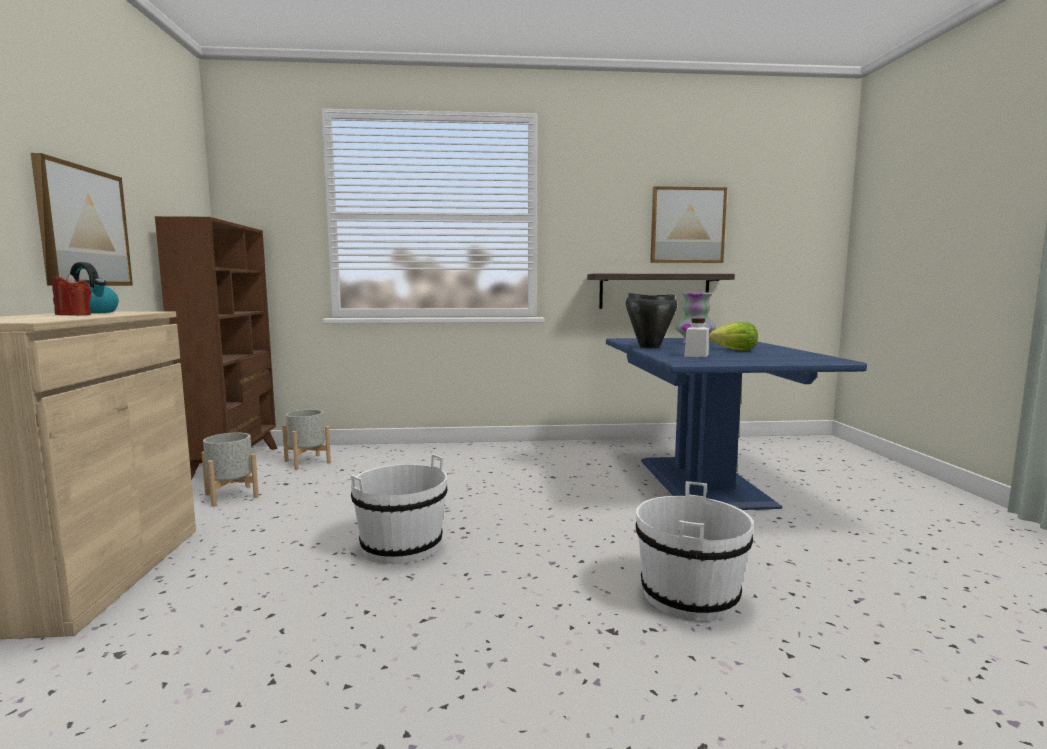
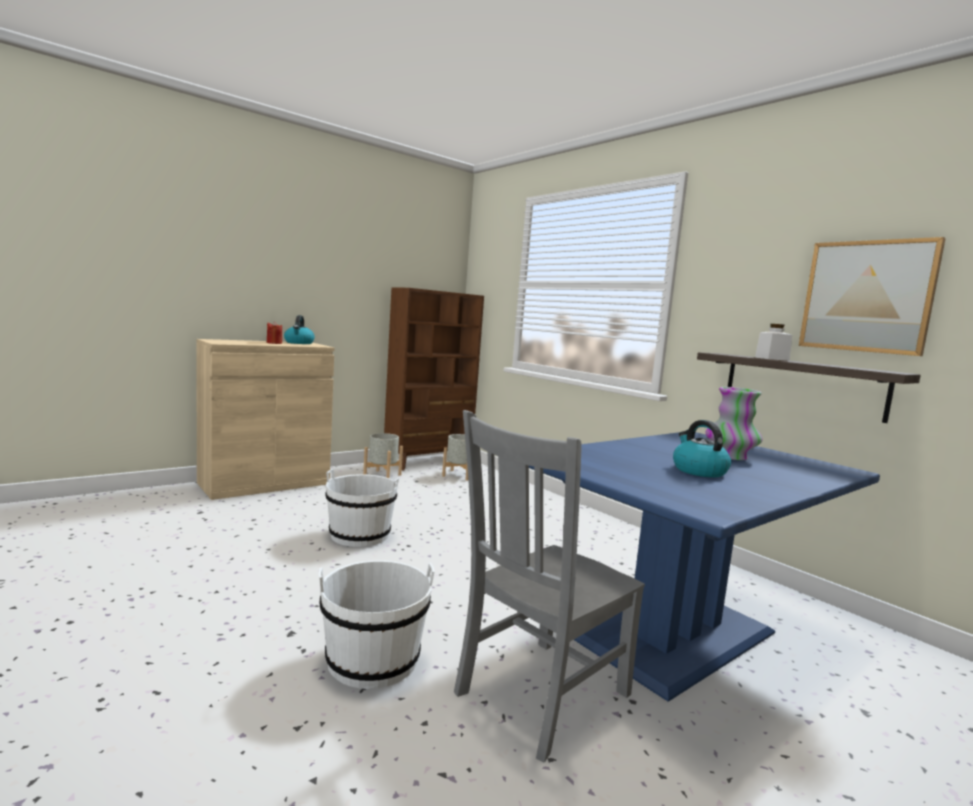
camera: 55 degrees right, 0 degrees up
picture [31,153,133,286] -> none
black cooking pot [626,293,677,349] -> none
white jar [684,318,709,357] -> white jar moved to [755,324,792,361]
lettuce [709,322,758,351] -> kettle [673,420,731,477]
none -> grey chair [454,410,645,763]

